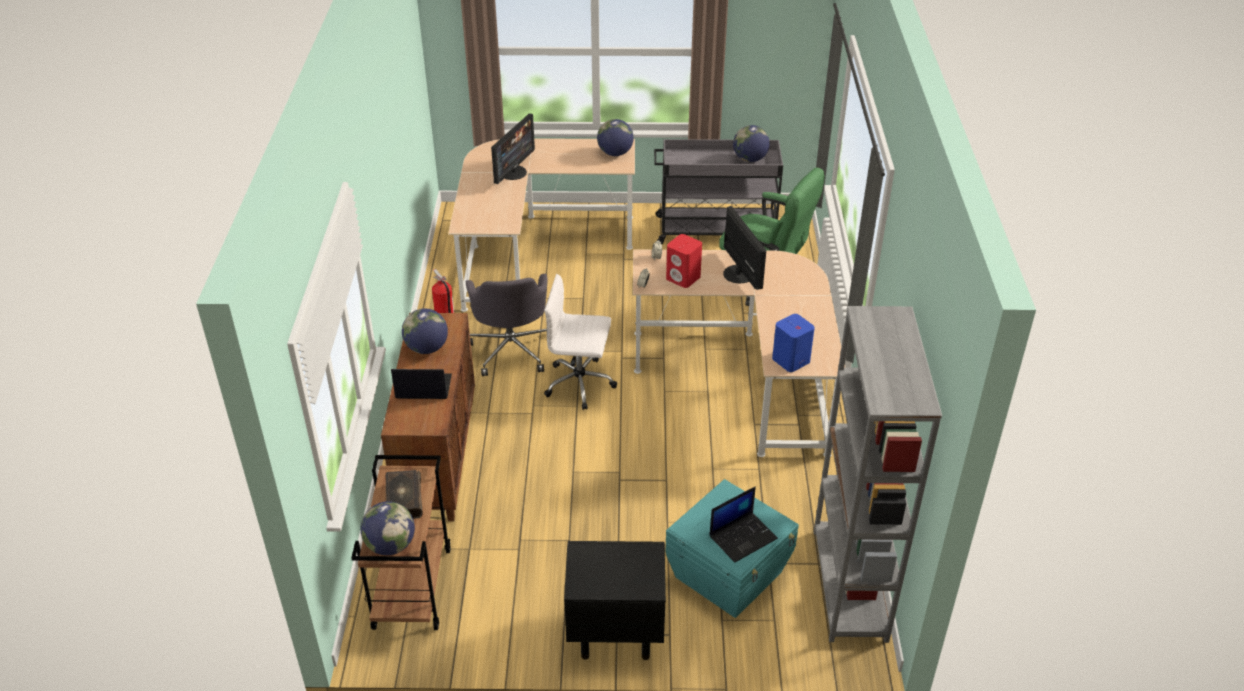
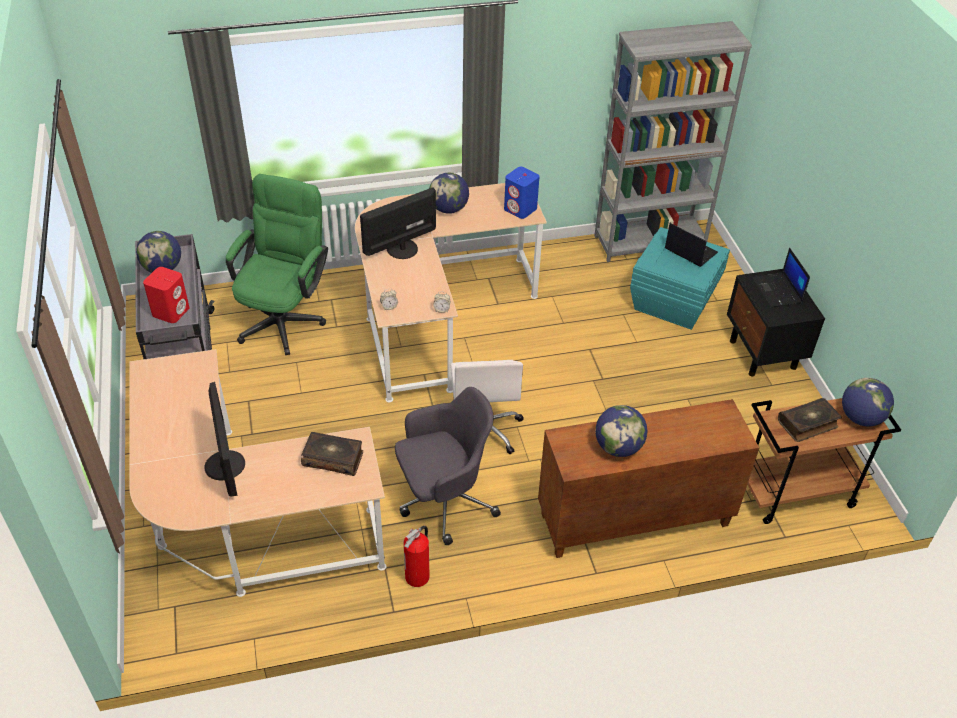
camera: 105 degrees left, 5 degrees up
laptop [391,369,452,399] -> laptop moved to [752,248,810,308]
monitor [491,113,535,184] -> monitor turned 60 degrees clockwise [204,382,245,497]
globe [597,119,634,156] -> globe moved to [430,173,469,214]
red speaker [666,234,702,288] -> red speaker moved to [143,267,190,323]
none -> book [301,432,363,476]

